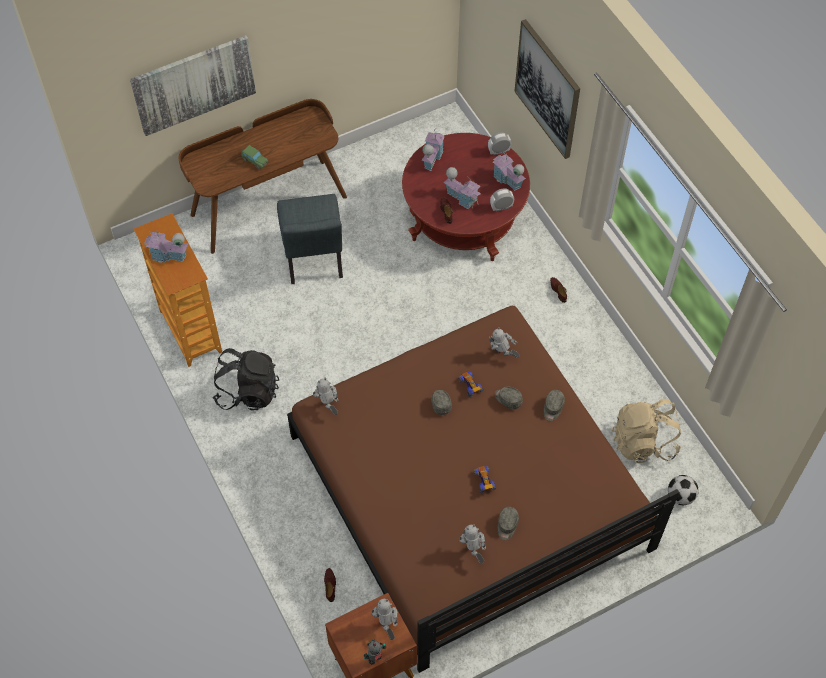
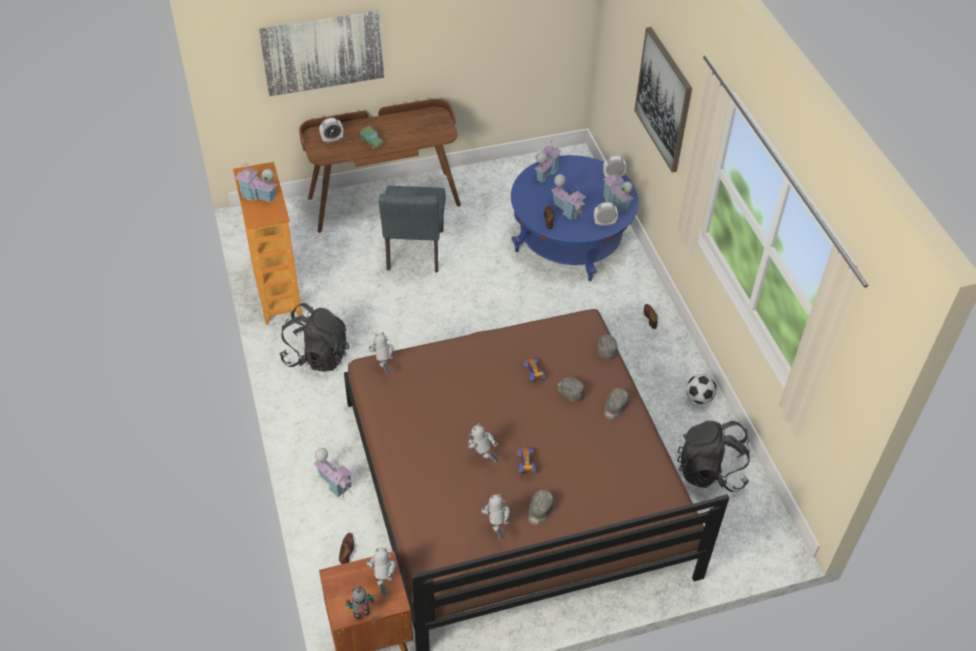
camera: 10 degrees right, 10 degrees down
red coffee table [402,133,530,261] -> blue coffee table [511,155,639,281]
grey cap [431,390,452,415] -> grey cap moved to [597,335,618,359]
toy robot [489,327,520,358] -> toy robot moved to [468,423,500,463]
beige backpack [612,399,681,463] -> black backpack [677,421,750,492]
football [668,475,698,505] -> football moved to [686,374,717,404]
none -> toy house [314,448,352,497]
none -> alarm clock [319,118,343,143]

